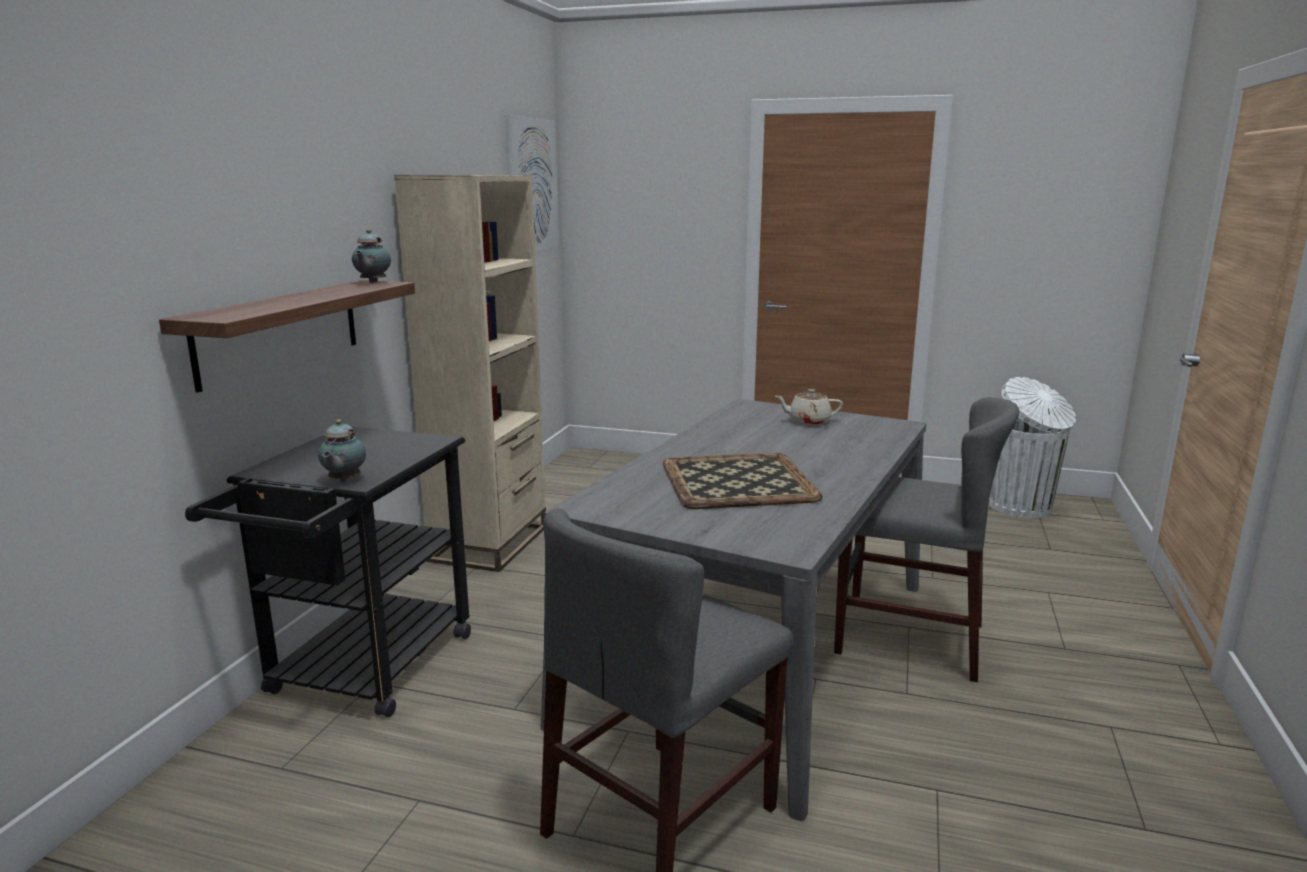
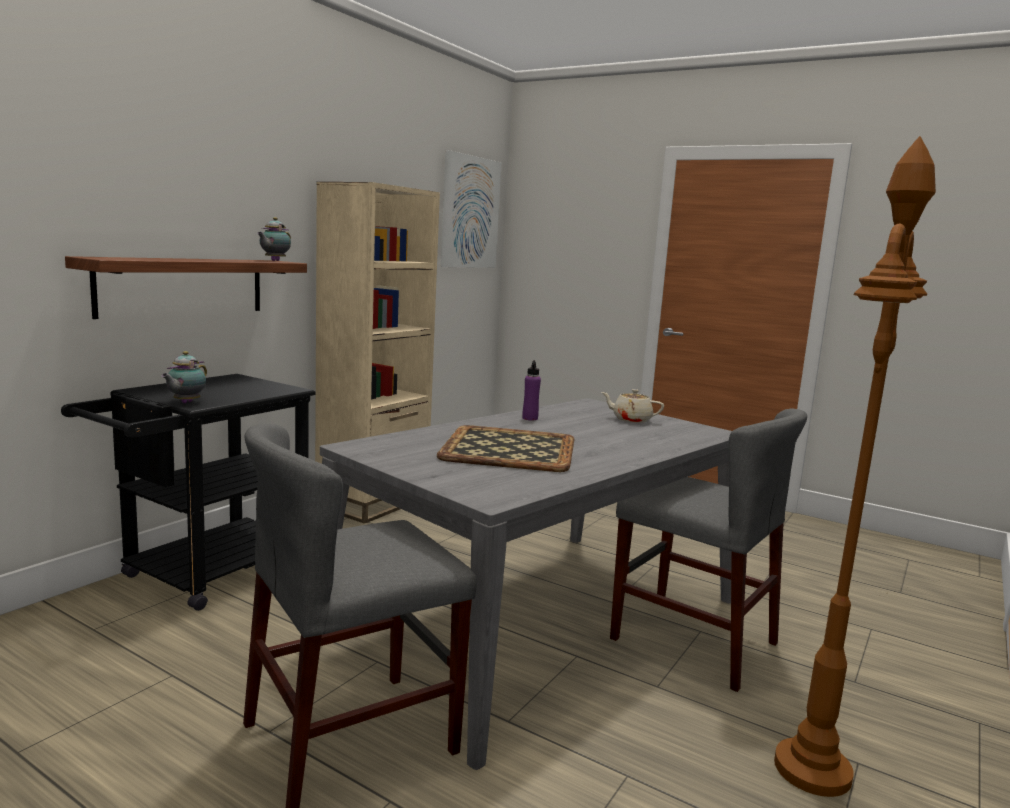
camera: 15 degrees right, 5 degrees down
white trash can [989,377,1076,518] -> none
none -> purple bottle [522,360,541,420]
none -> brown floor lamp [774,136,936,797]

